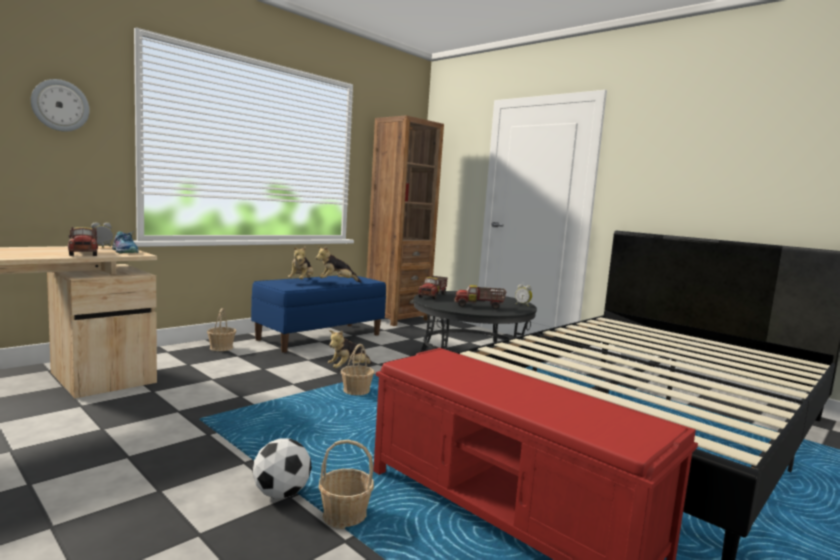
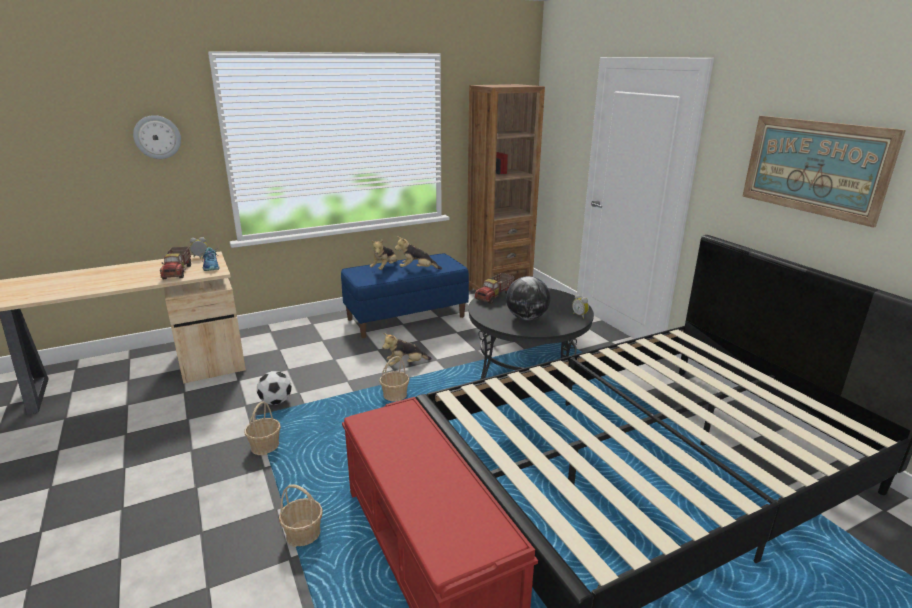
camera: 20 degrees right, 15 degrees up
basket [207,308,236,351] -> basket moved to [244,401,281,455]
football [253,438,312,499] -> football moved to [257,371,292,405]
toy truck [454,285,506,309] -> globe [506,276,550,320]
none -> picture [743,116,906,228]

